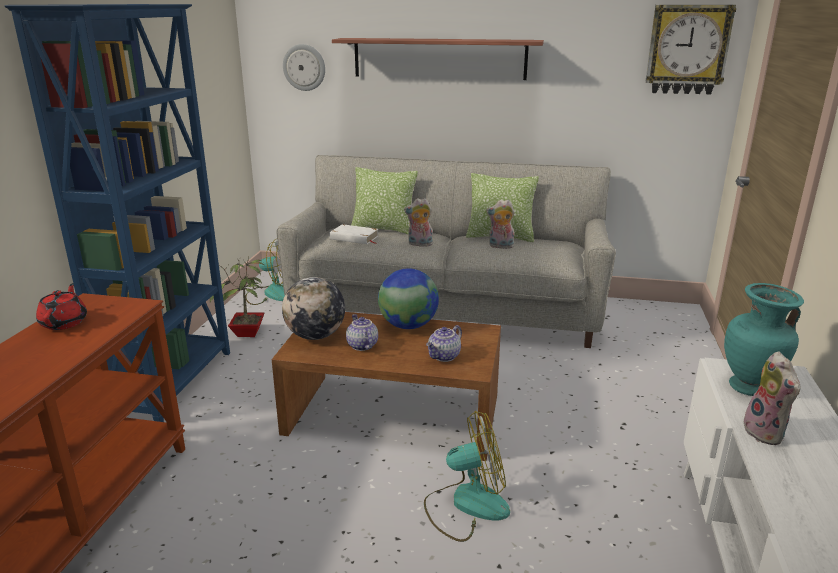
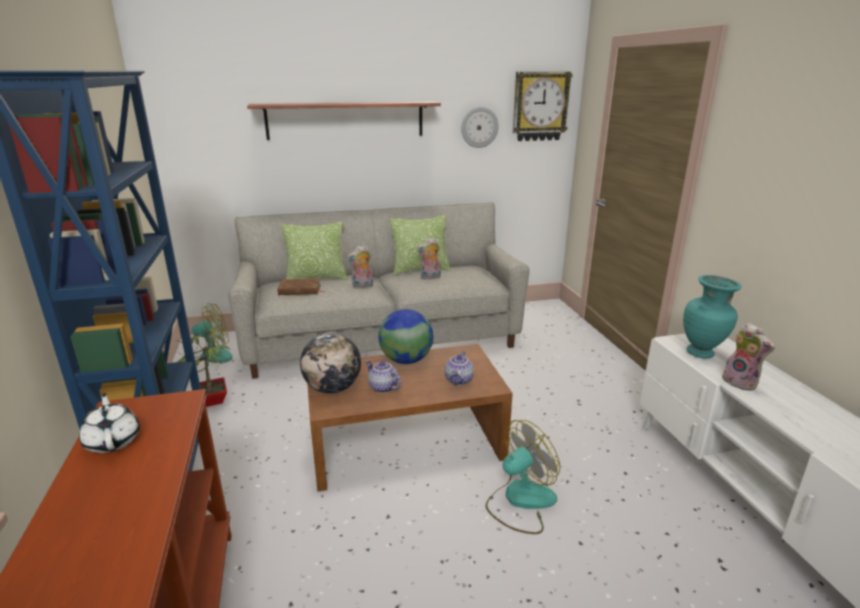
camera: 25 degrees left, 0 degrees up
red teapot [36,283,87,330] -> white teapot [79,393,140,453]
wall clock [283,44,325,91] -> wall clock moved to [461,107,499,148]
white book [329,224,378,244] -> brown book [277,279,324,295]

